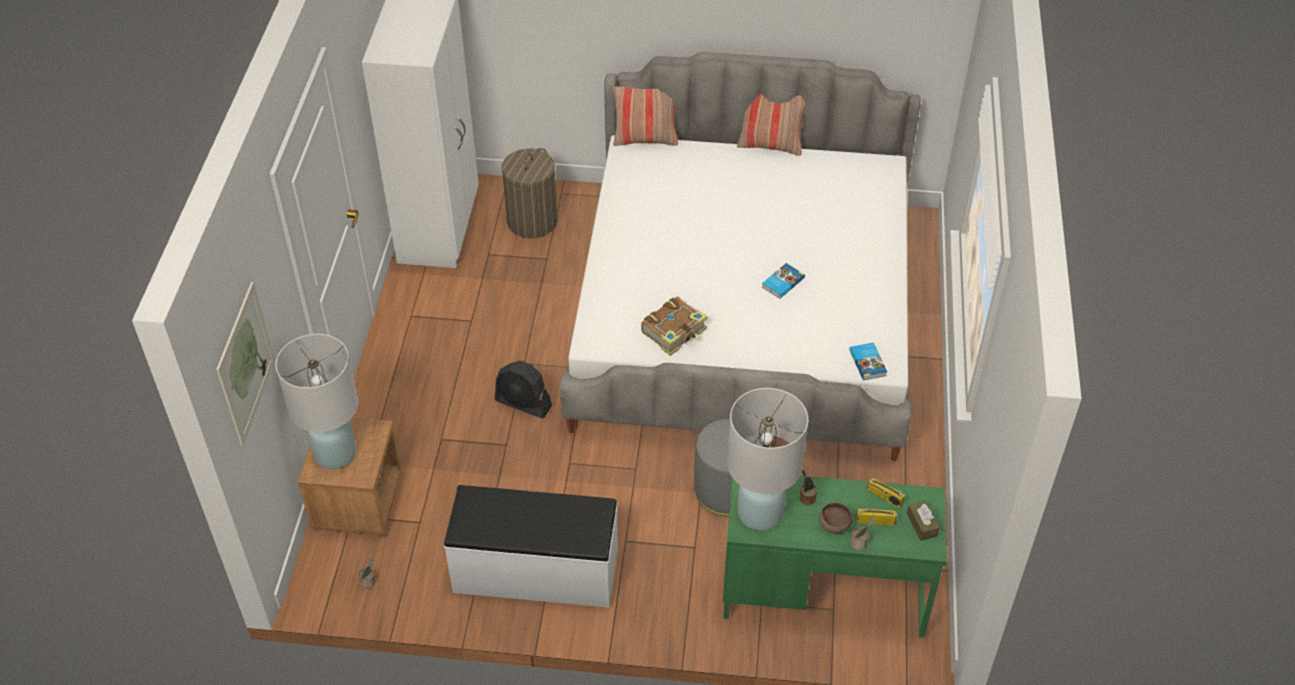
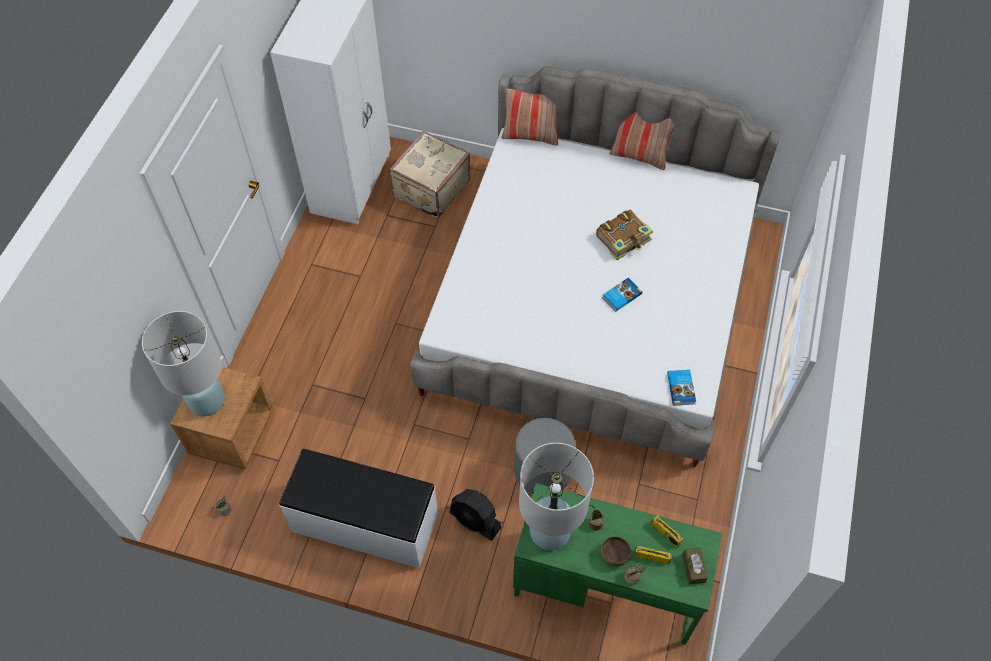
camera: 10 degrees right, 10 degrees up
picture [216,282,275,446] -> none
black fan [494,361,552,418] -> black fan moved to [449,489,501,541]
laundry basket [502,148,558,238] -> beige suitcase [389,131,470,218]
book [641,297,708,356] -> book moved to [596,210,653,260]

